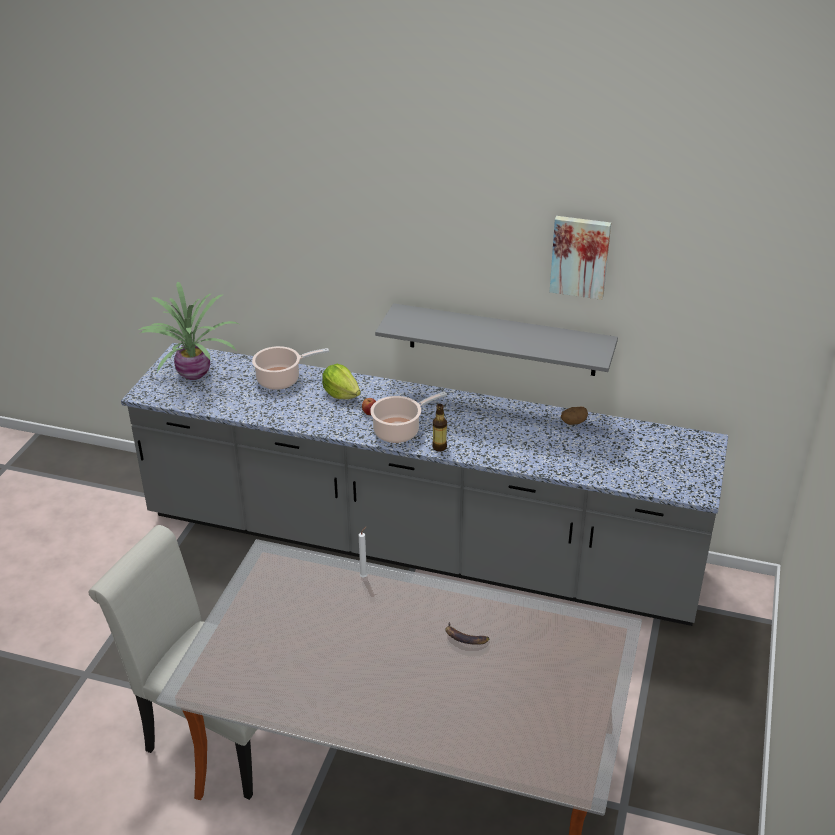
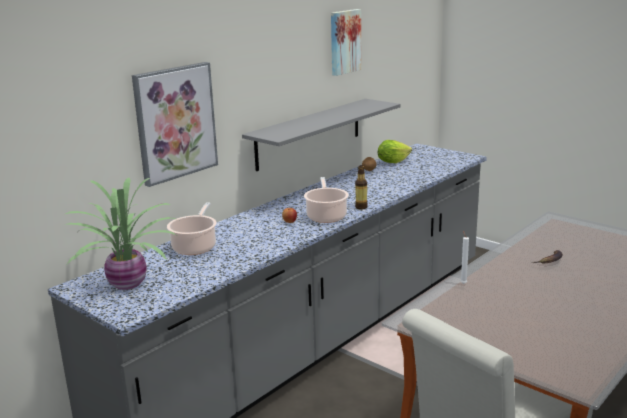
camera: 65 degrees left, 15 degrees down
lettuce [322,364,361,399] -> lettuce moved to [378,140,412,163]
none -> picture [132,62,218,187]

